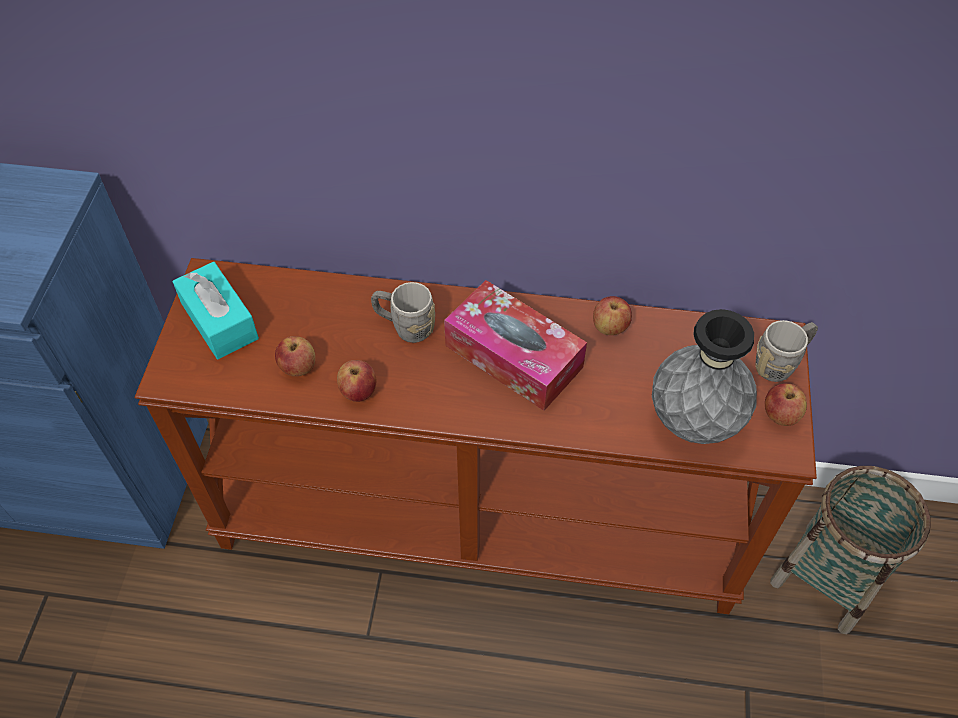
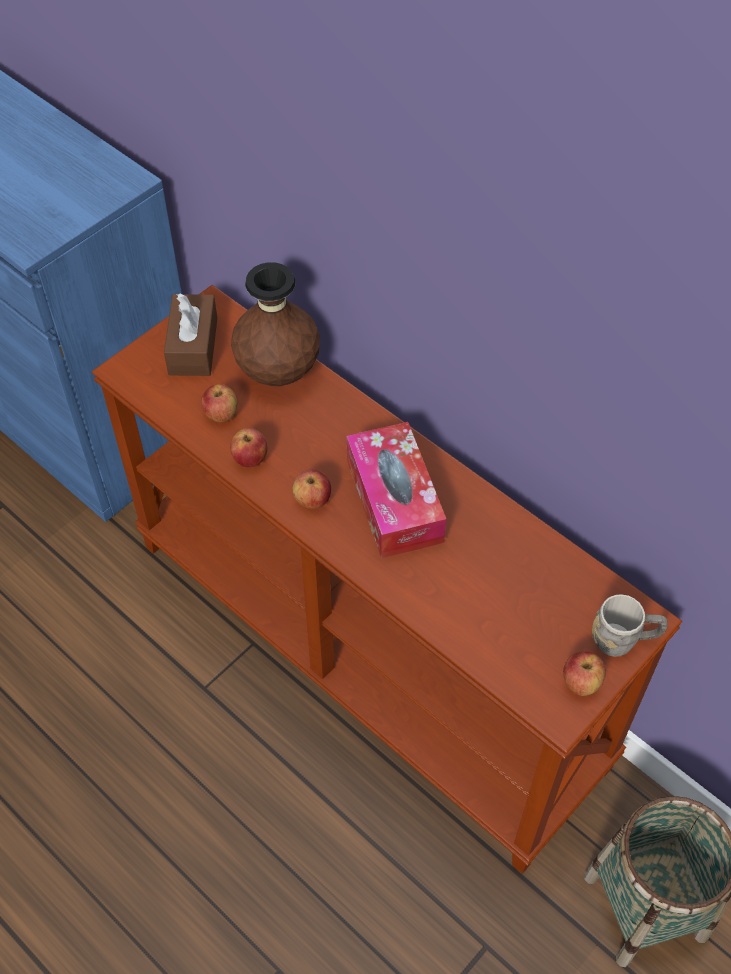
camera: 35 degrees right, 0 degrees up
turquoise tissue box [172,262,259,359] -> brown tissue box [164,293,217,376]
grey mug [371,282,435,343] -> none
apple [593,296,632,335] -> apple moved to [292,470,331,509]
grey vase [652,309,757,444] -> none
none -> brown vase [231,262,320,386]

